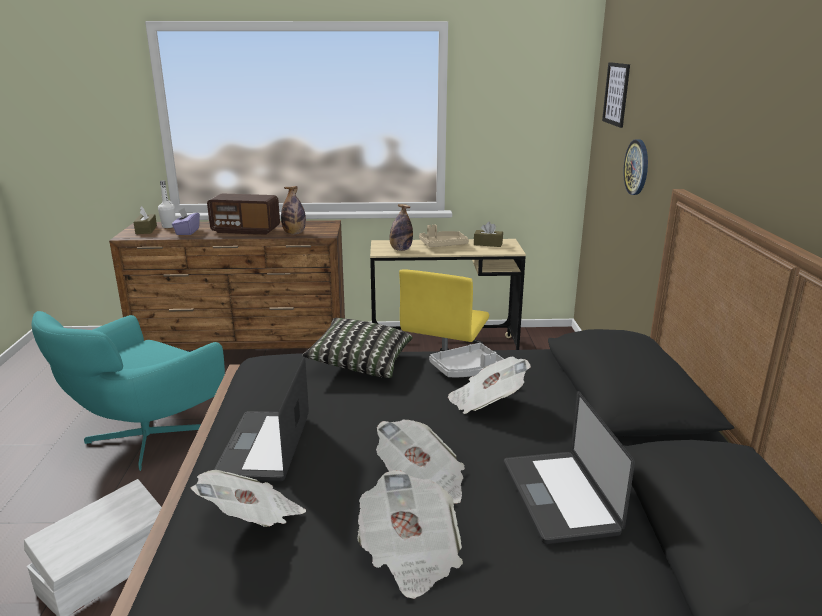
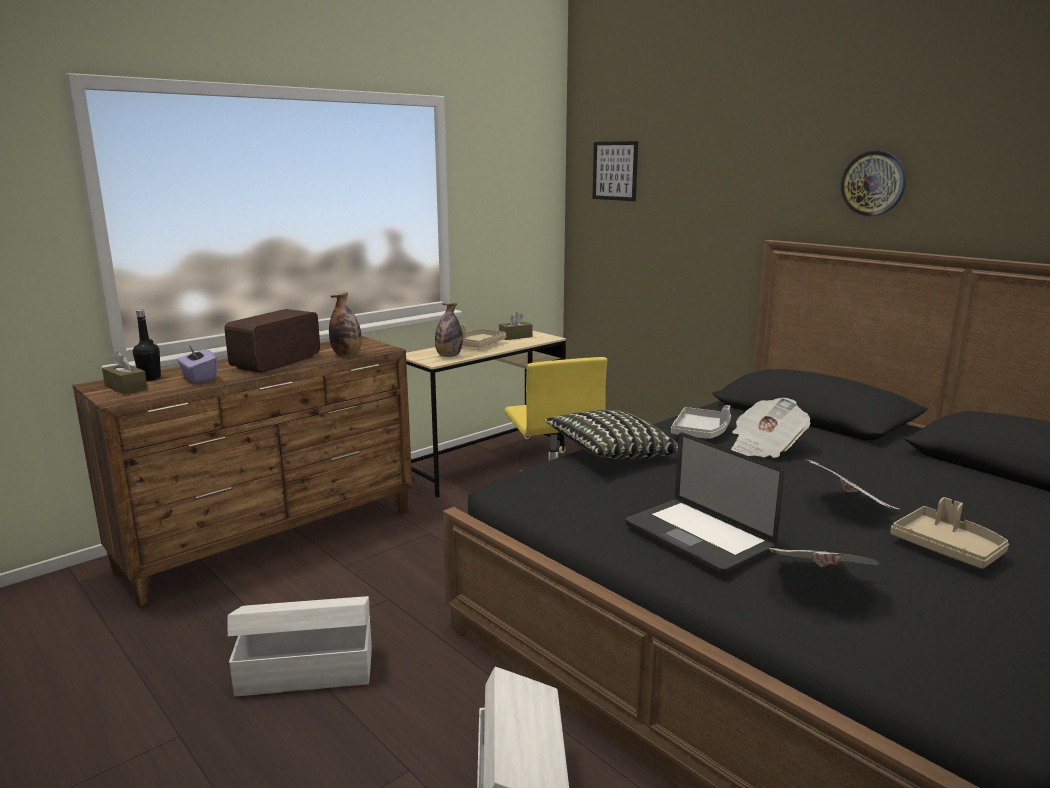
camera: 40 degrees left, 5 degrees down
turquoise armchair [32,311,225,471] -> white storage box [228,596,372,696]
white bottle [158,180,175,228] -> black bottle [133,310,161,381]
radio [207,193,280,235] -> radio turned 150 degrees clockwise [224,309,320,373]
newspaper [357,470,463,599] -> beige tray [890,497,1009,569]
laptop [504,391,635,544] -> none
wall clock [623,139,648,195] -> wall clock moved to [840,151,906,217]

